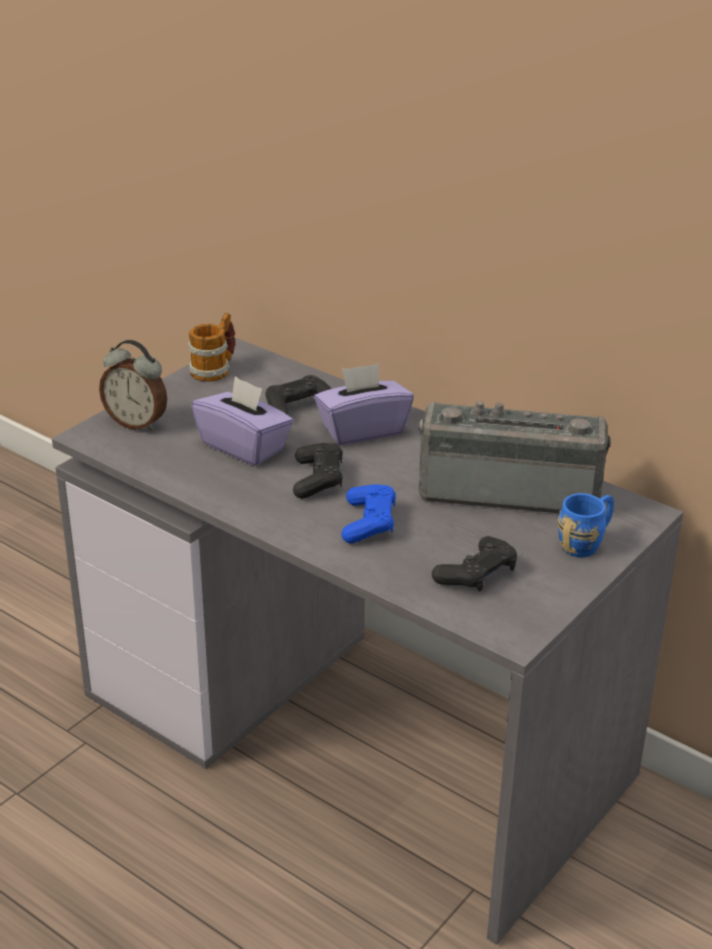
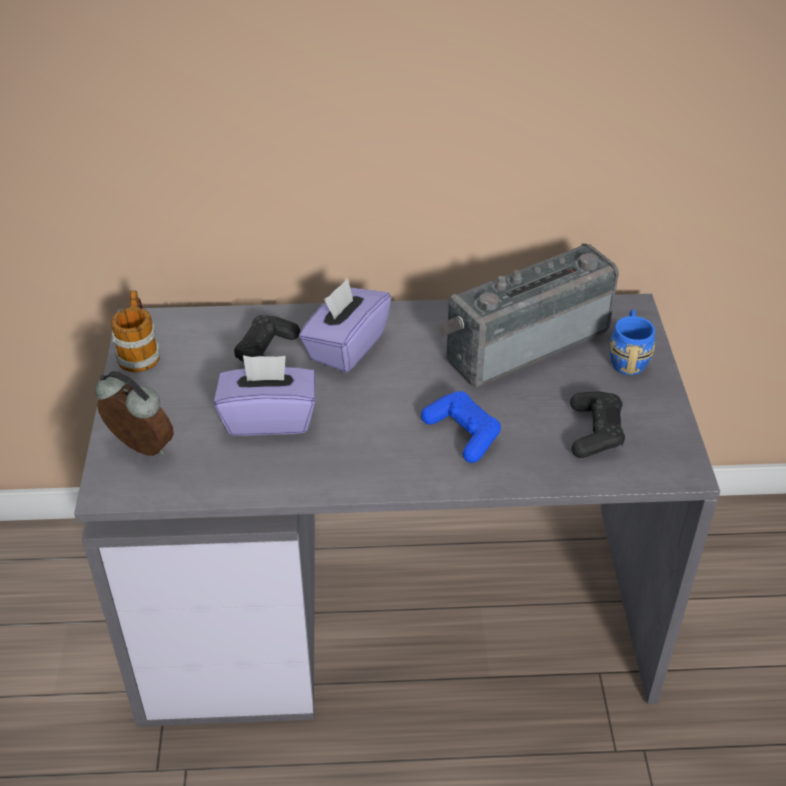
camera: 40 degrees left, 10 degrees up
alarm clock [99,340,167,431] -> alarm clock turned 135 degrees counterclockwise [95,371,174,456]
black game controller [293,443,343,499] -> none

